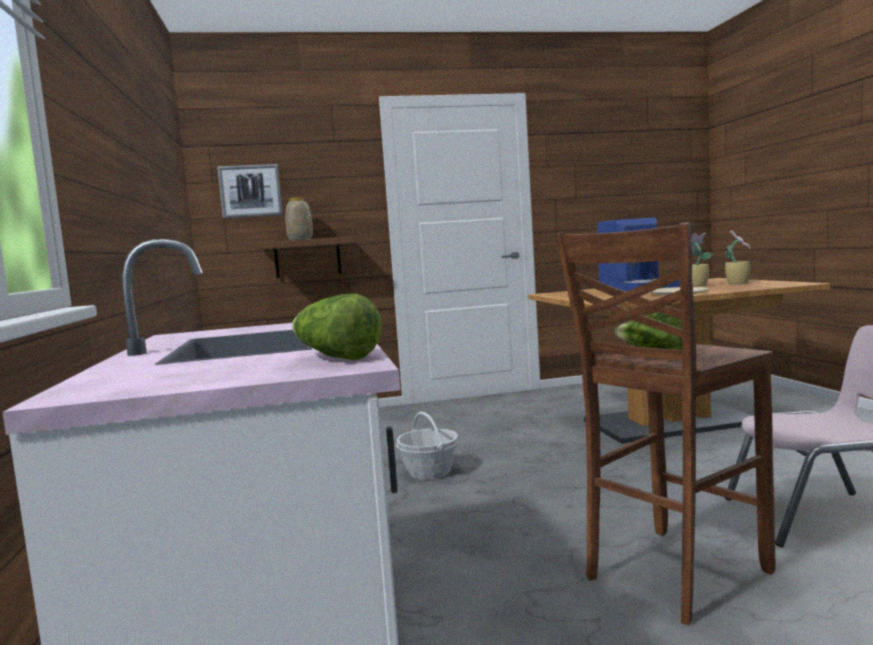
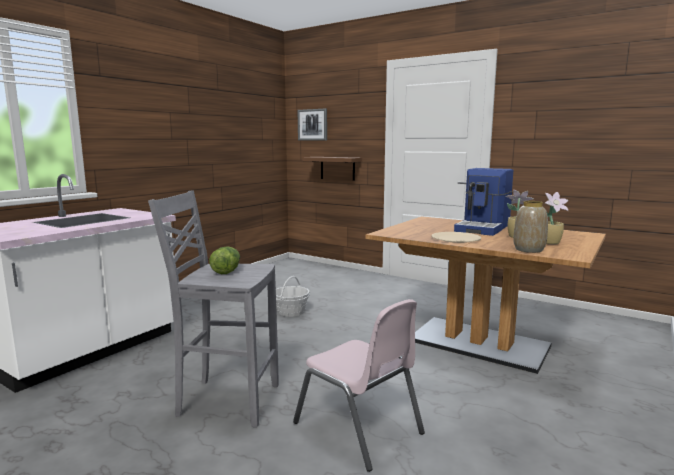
camera: 45 degrees right, 5 degrees up
vase [285,197,313,240] -> vase moved to [513,201,548,253]
lettuce [292,294,382,360] -> none
brown stool [555,222,776,625] -> grey stool [148,190,279,427]

